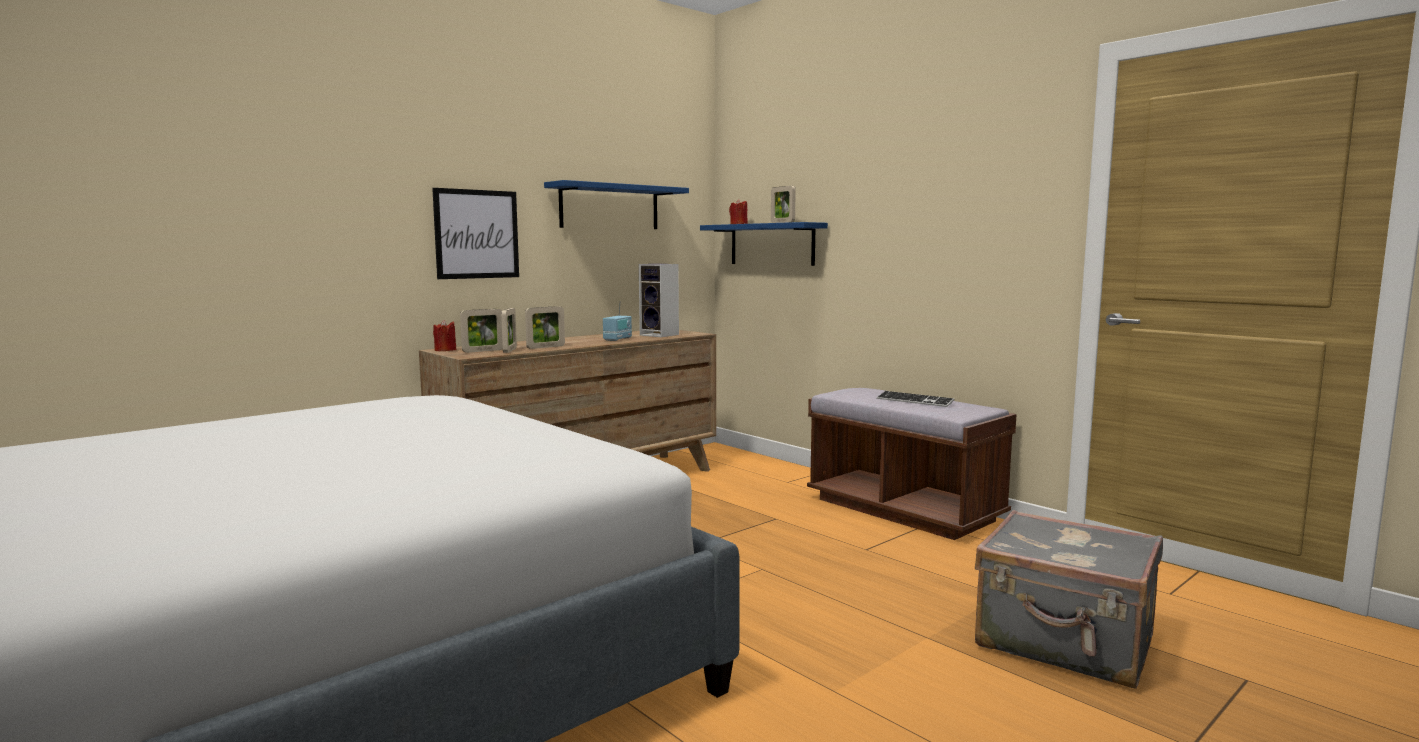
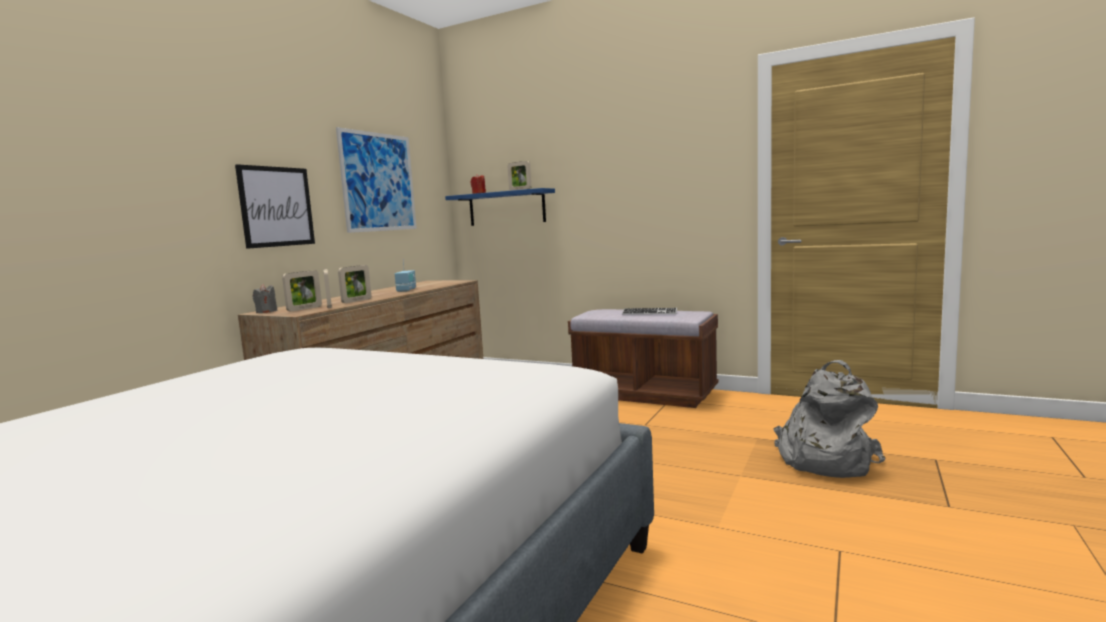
camera: 20 degrees left, 0 degrees up
red candle [433,320,457,351] -> grey candle [253,284,278,313]
blue shelf [544,180,689,229] -> picture [336,127,417,233]
speaker [639,264,679,337] -> none
grey suitcase [975,510,1163,689] -> grey backpack [774,360,886,478]

